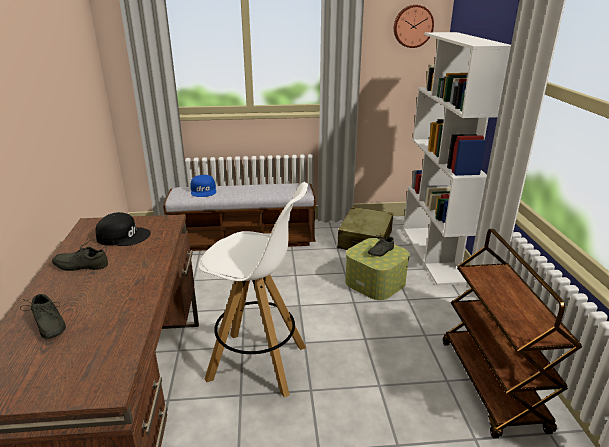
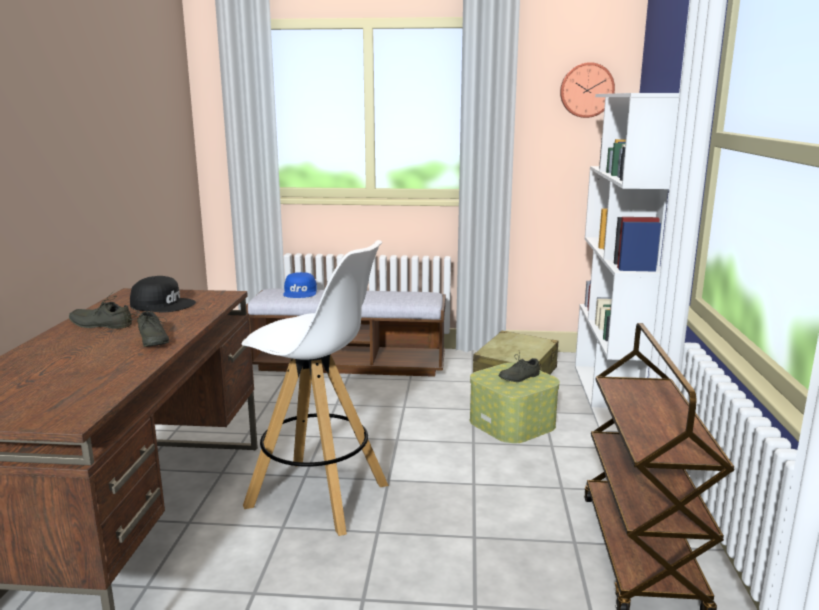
camera: 10 degrees right, 10 degrees down
grey shoe [20,294,66,339] -> grey shoe moved to [127,307,169,347]

